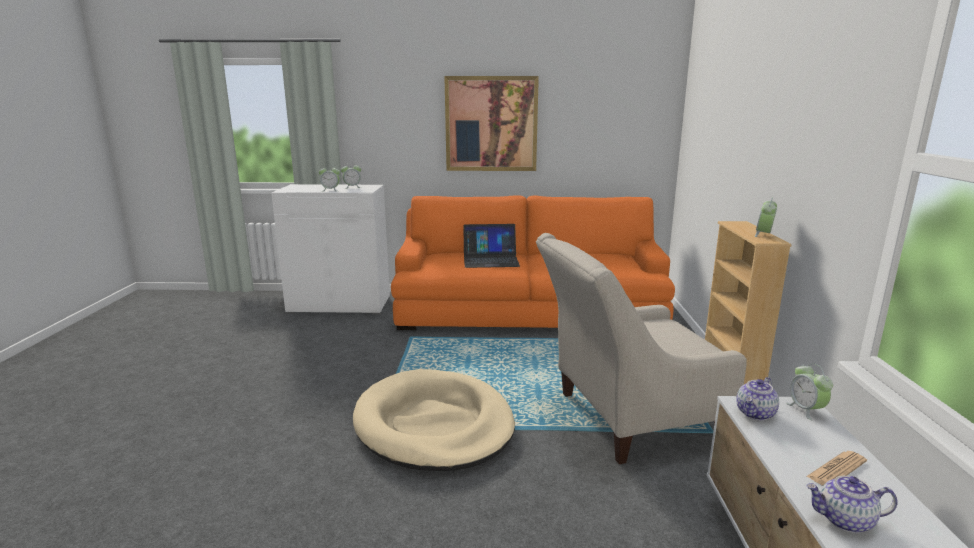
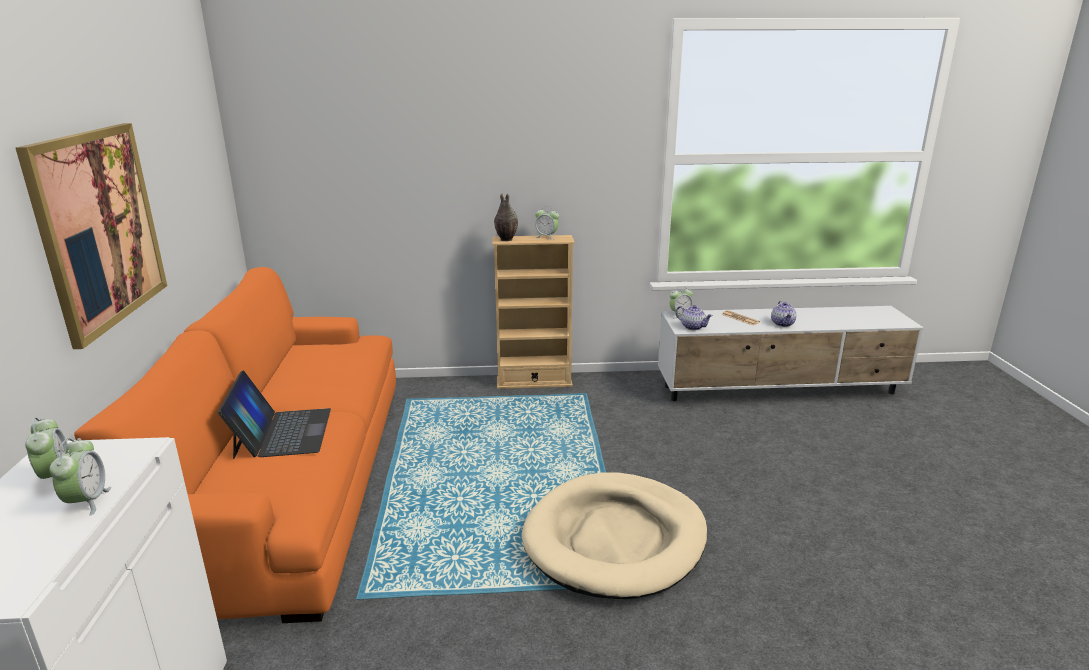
camera: 95 degrees left, 5 degrees up
beige armchair [536,233,747,464] -> none
none -> vase [494,193,518,241]

